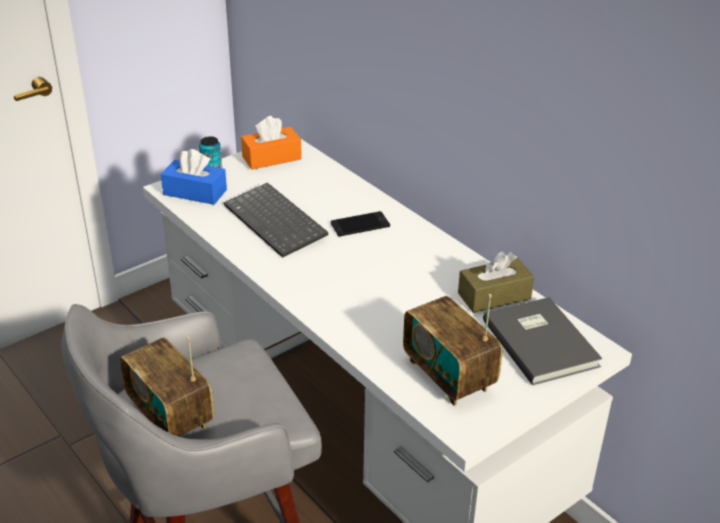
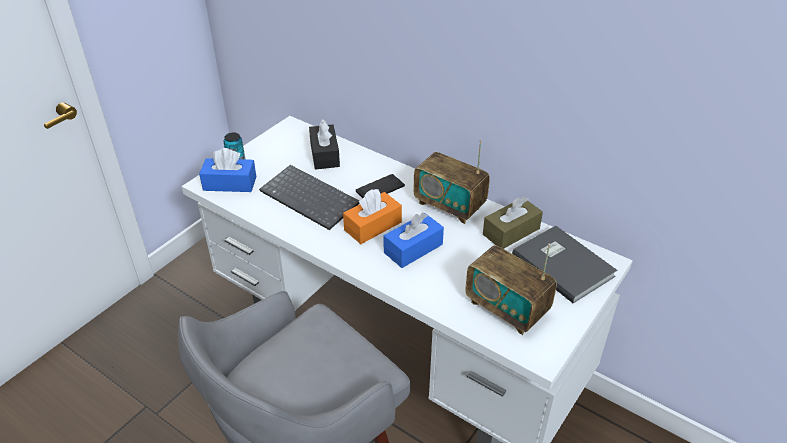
camera: 15 degrees left, 5 degrees up
radio [120,337,214,436] -> radio moved to [413,140,490,224]
orange tissue box [241,116,302,170] -> orange tissue box moved to [343,189,402,244]
none -> black tissue box [309,119,340,170]
none -> blue tissue box [383,212,444,268]

